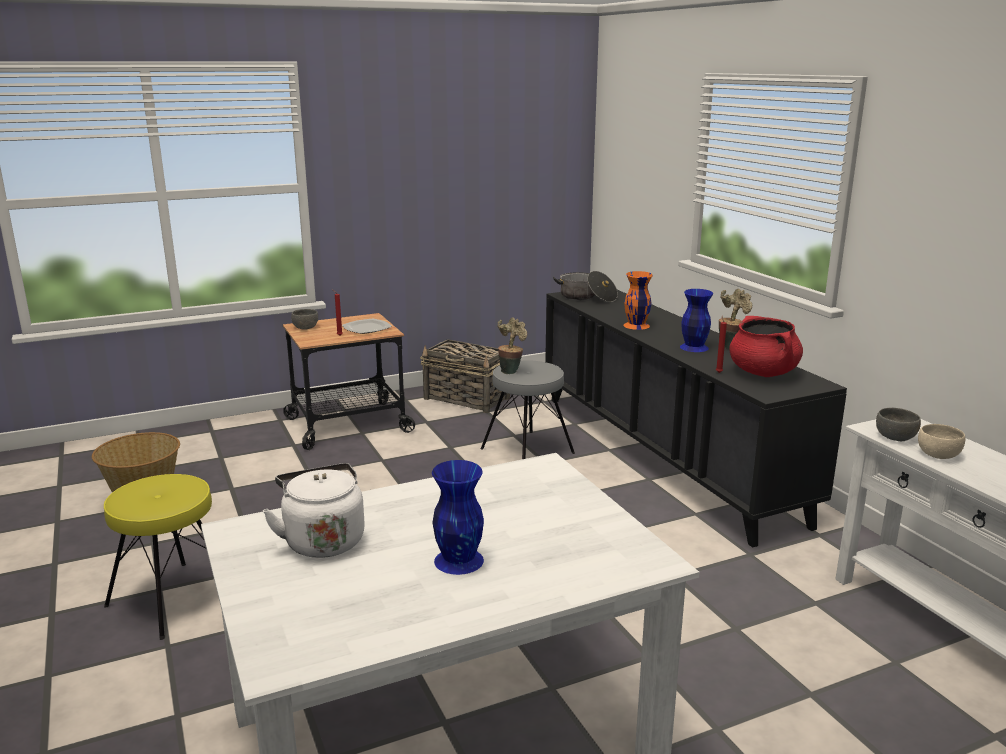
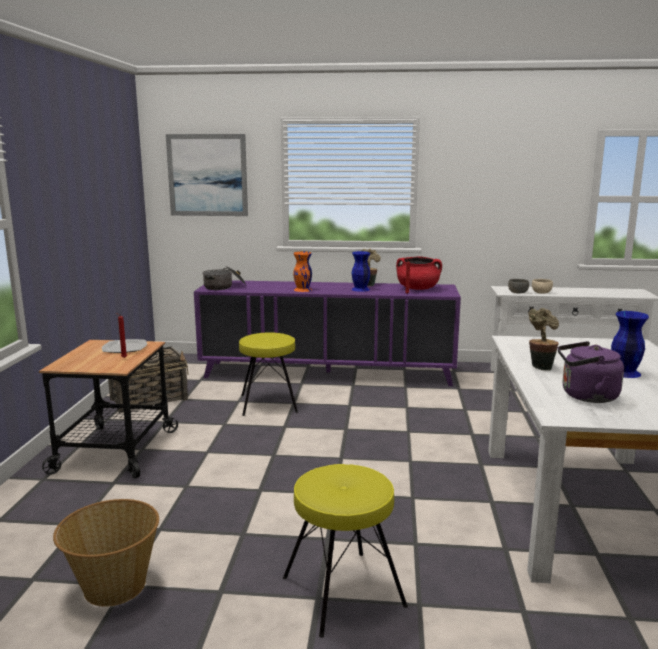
camera: 60 degrees left, 5 degrees down
white kettle [263,463,365,558] -> purple kettle [558,341,624,403]
grey bowl [291,309,318,330] -> none
grey stool [481,360,575,459] -> yellow stool [239,332,298,416]
potted plant [497,318,527,374] -> potted plant moved to [528,308,559,371]
black cabinet [545,290,847,548] -> purple cabinet [194,280,461,386]
none -> picture [166,134,248,216]

